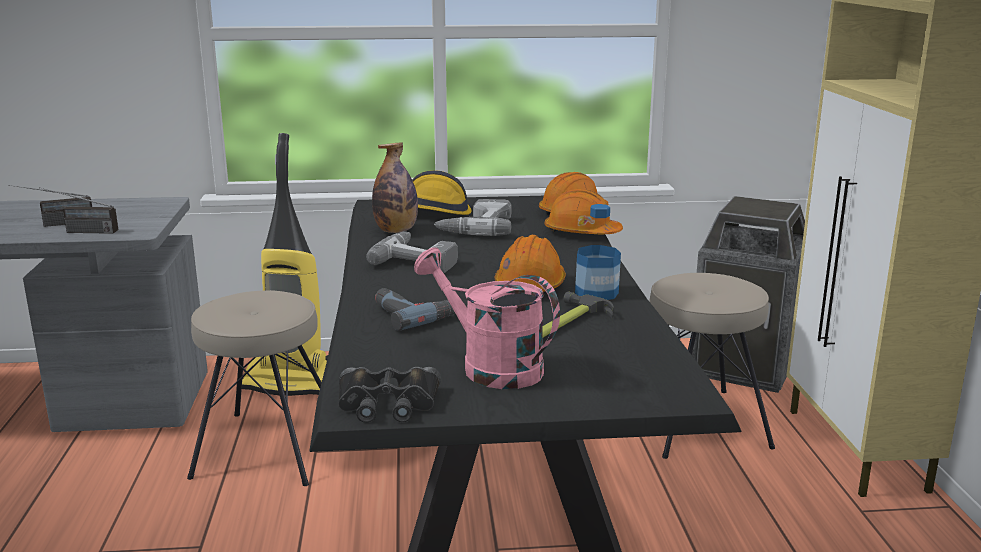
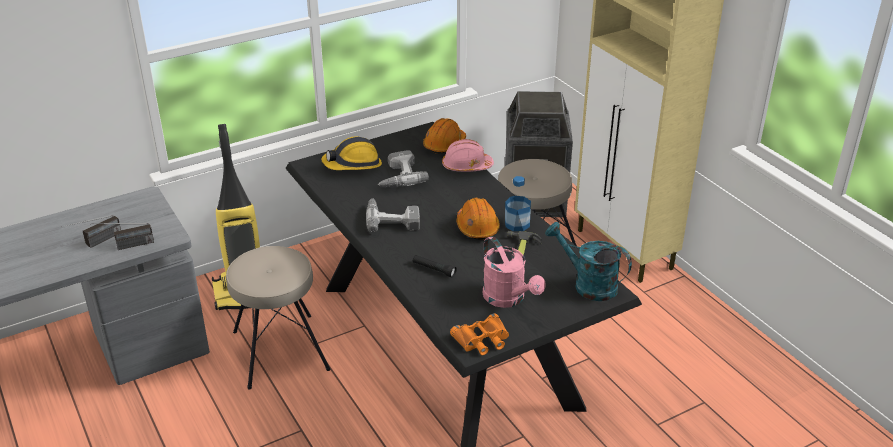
camera: 25 degrees left, 15 degrees up
black binoculars [338,367,441,423] -> orange binoculars [450,313,509,355]
bottle [372,142,418,233] -> none
power drill [375,288,455,331] -> black flashlight [413,255,457,278]
pink watering can [414,247,560,389] -> pink watering can turned 135 degrees counterclockwise [483,236,545,308]
orange hard hat [545,189,623,234] -> pink hard hat [442,139,494,172]
none -> turquoise watering can [545,222,632,301]

